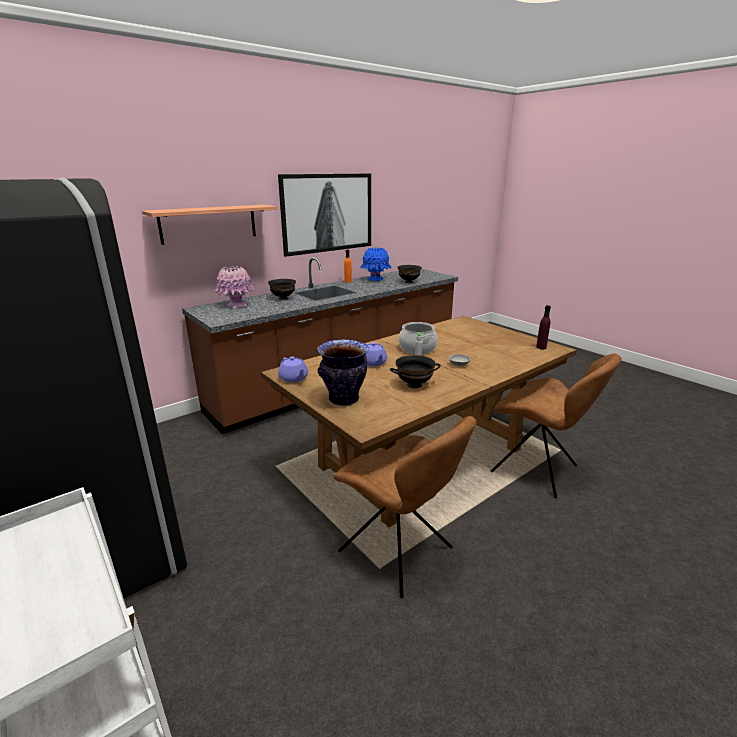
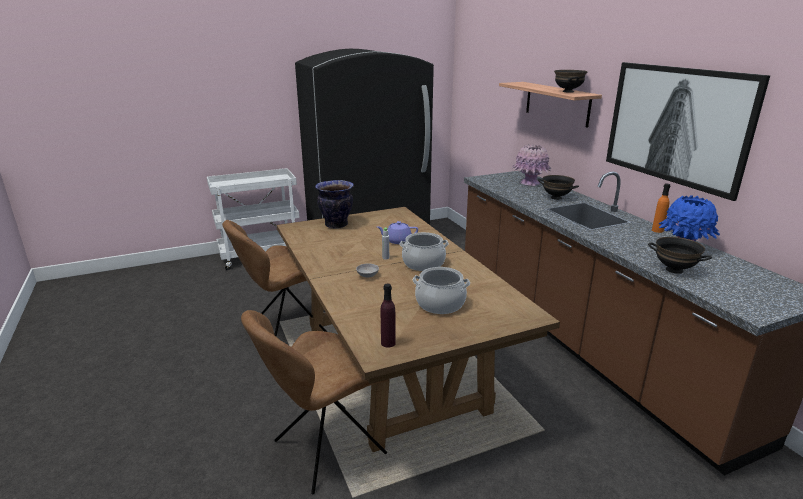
camera: 105 degrees right, 0 degrees up
purple teapot [278,356,308,382] -> none
black bowl [390,355,440,388] -> black bowl moved to [554,70,588,93]
none -> cooking pot [413,267,470,314]

